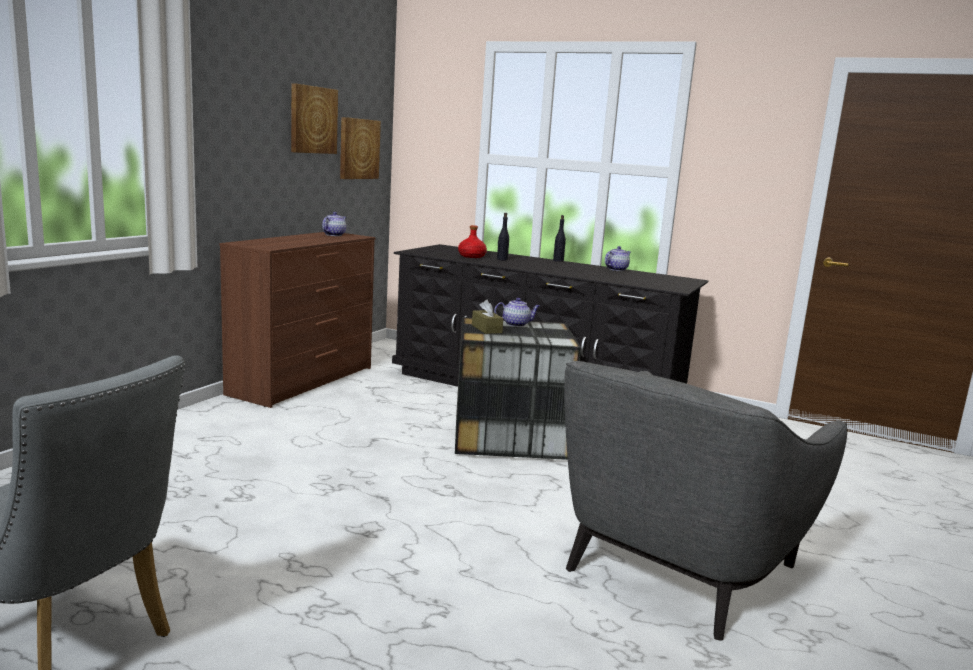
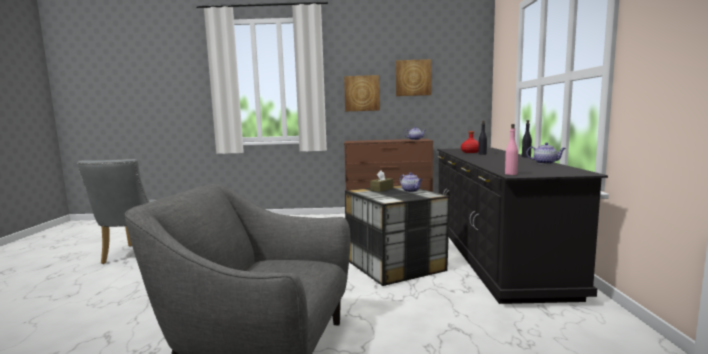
camera: 65 degrees right, 5 degrees down
picture [340,117,381,179] -> picture moved to [344,75,380,111]
none -> pink bottle [505,124,518,175]

